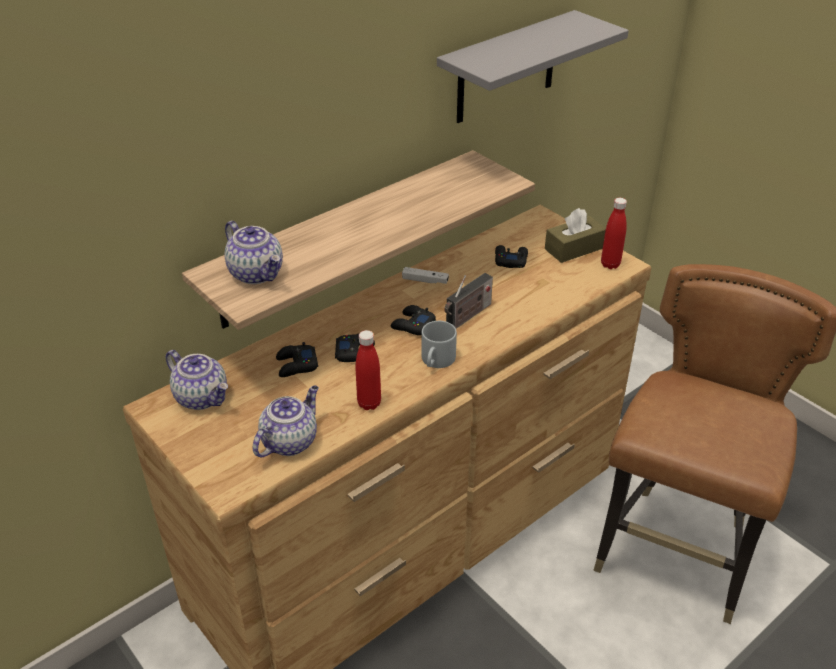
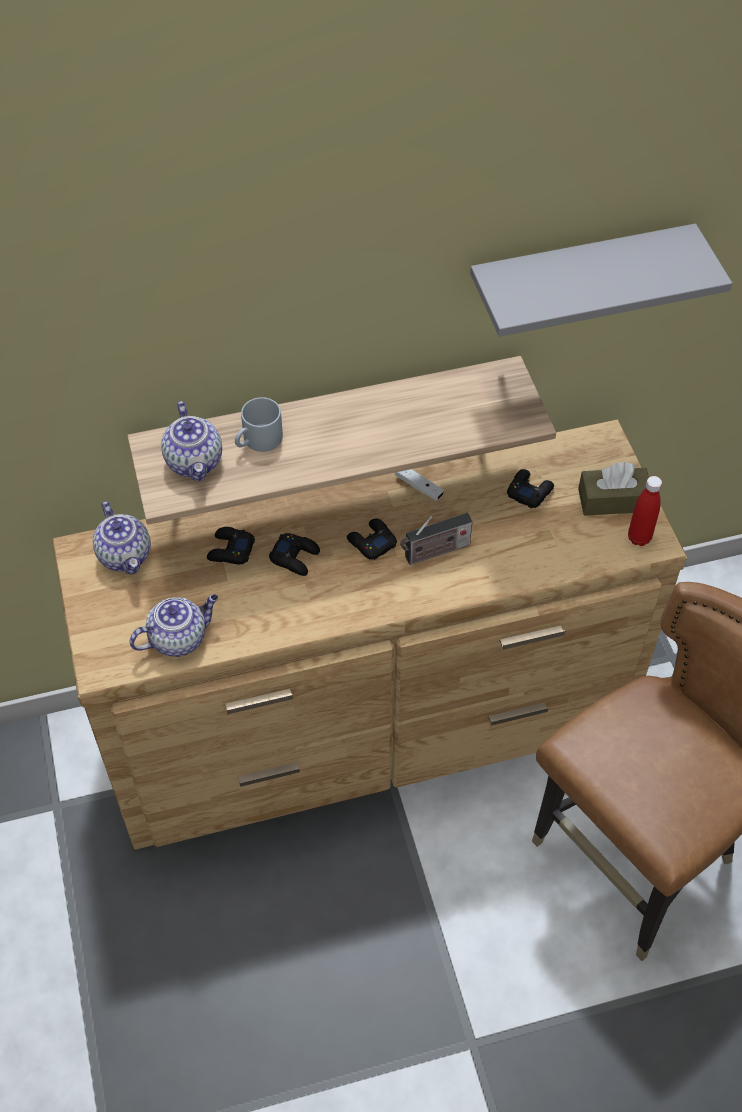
camera: 25 degrees right, 15 degrees up
red bottle [356,330,381,410] -> none
grey mug [421,321,457,368] -> grey mug moved to [235,397,283,452]

